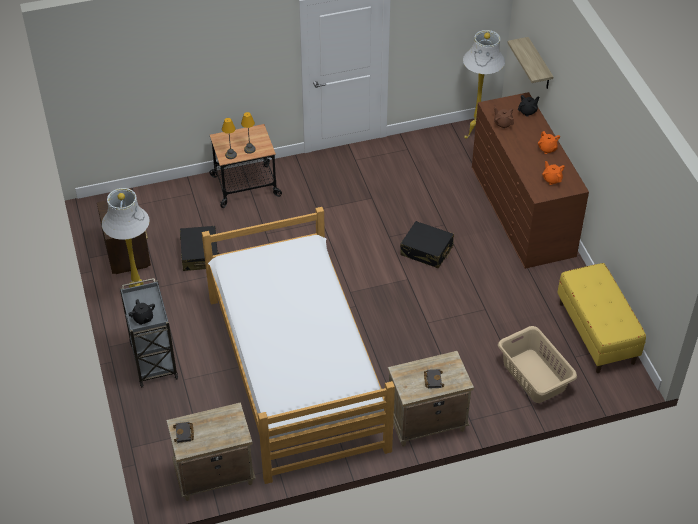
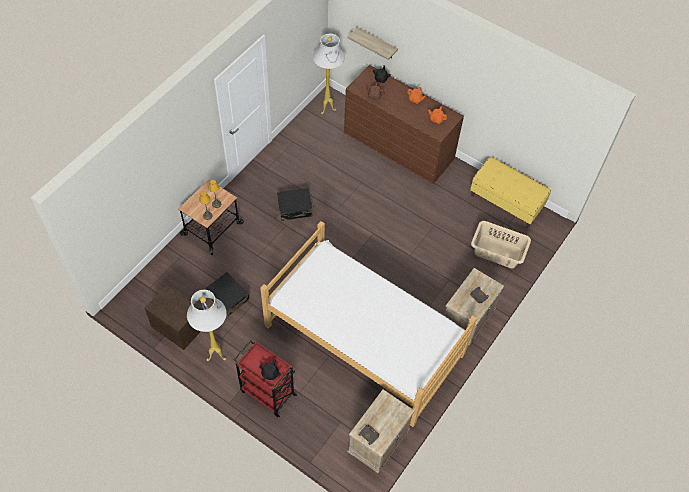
camera: 40 degrees left, 10 degrees up
grey cart [120,278,178,388] -> red cart [234,340,297,417]
black suitcase [400,221,454,268] -> black suitcase moved to [277,188,314,221]

